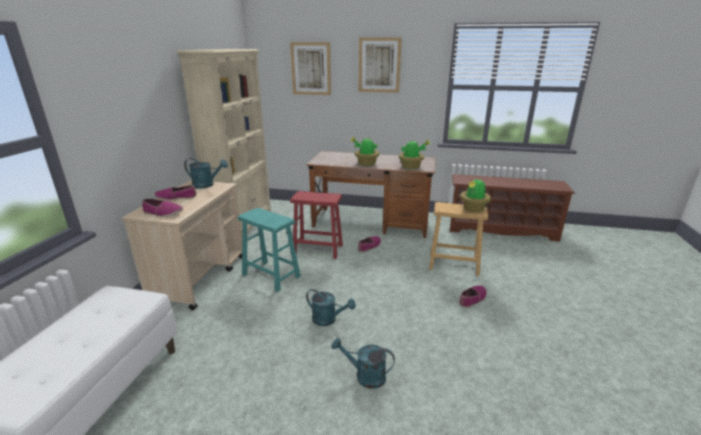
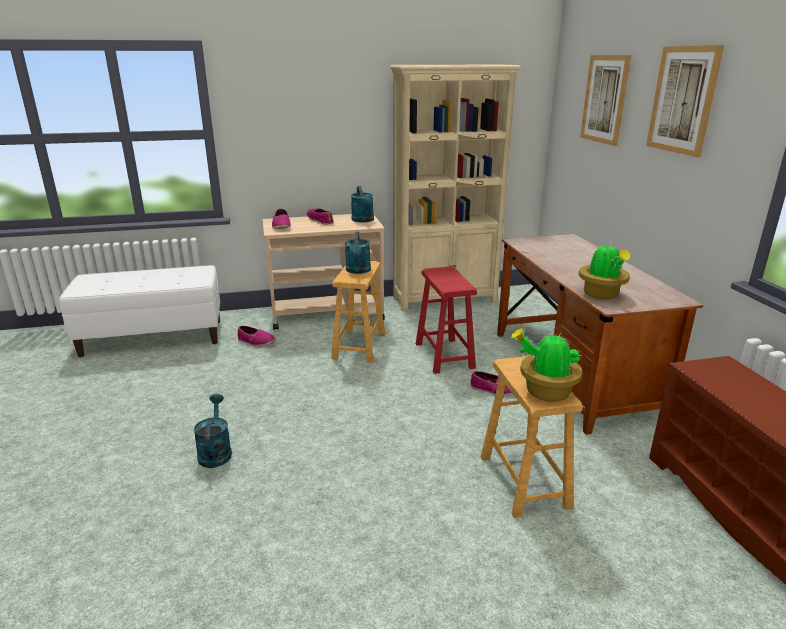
camera: 65 degrees right, 0 degrees up
turquoise stool [238,208,301,292] -> brown stool [331,261,385,363]
turquoise watering can [306,289,356,326] -> turquoise watering can moved to [345,232,371,274]
potted plant [350,137,379,166] -> none
shoe [459,285,487,308] -> shoe moved to [238,326,276,346]

